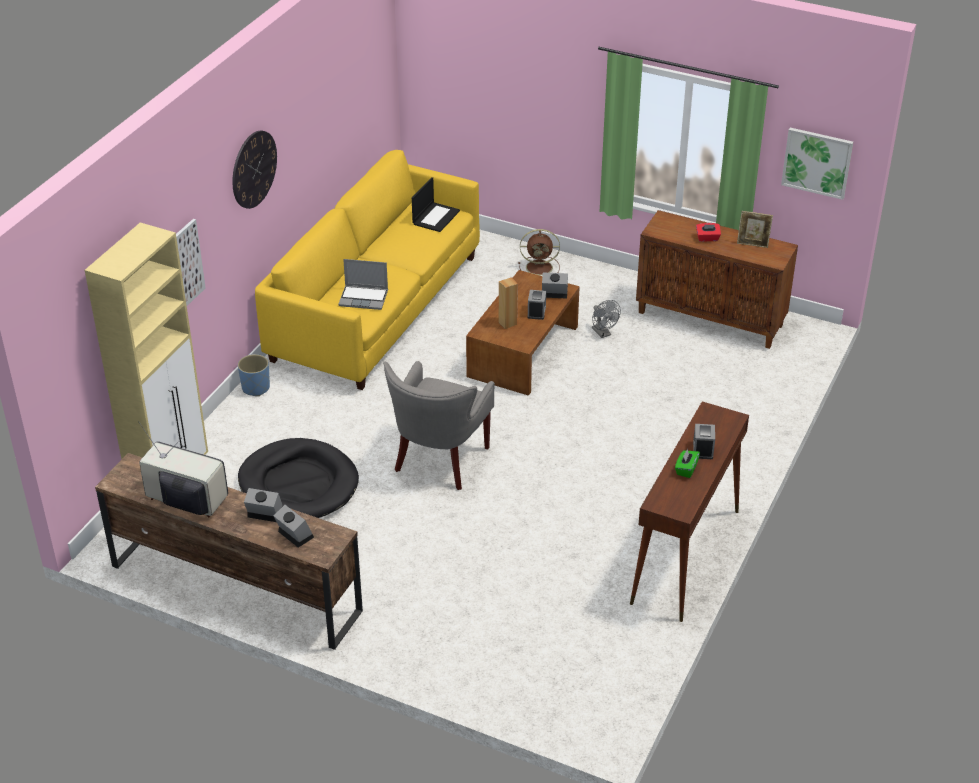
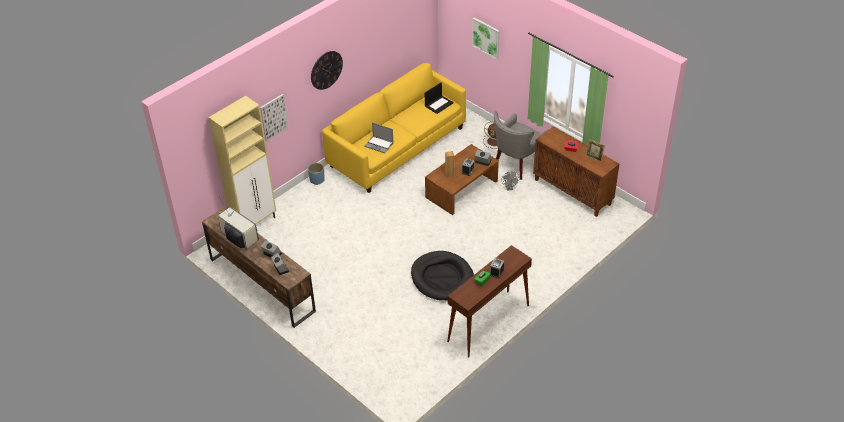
camera: 20 degrees right, 5 degrees up
black dog bed [238,438,359,518] -> black dog bed moved to [411,251,474,300]
grey armchair [383,361,495,490] -> grey armchair moved to [494,111,548,180]
picture [781,128,853,200] -> picture moved to [472,17,500,59]

